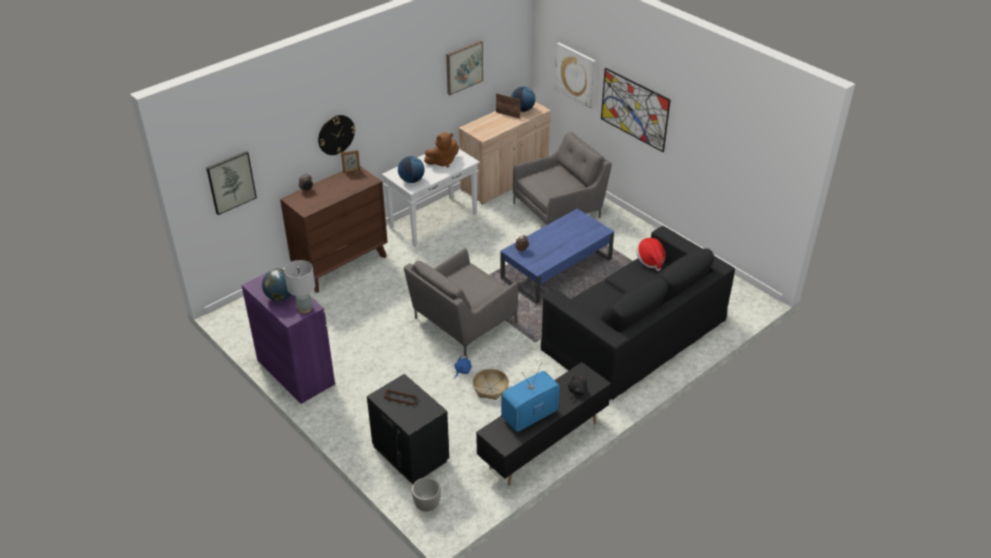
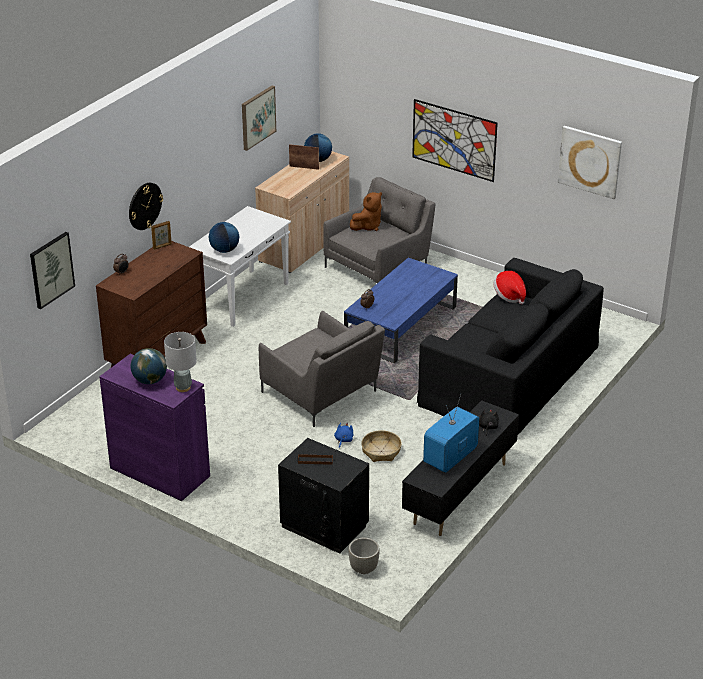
camera: 15 degrees left, 5 degrees down
grey armchair [404,248,518,356] -> grey armchair turned 75 degrees counterclockwise [259,311,385,427]
brown plush toy [424,132,459,168] -> brown plush toy moved to [350,192,382,231]
picture [554,42,596,108] -> picture moved to [558,126,622,199]

